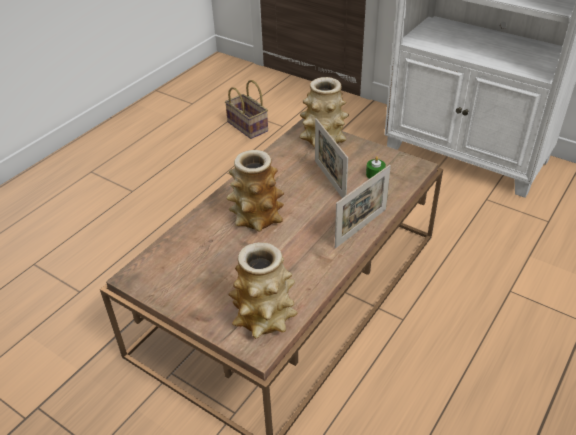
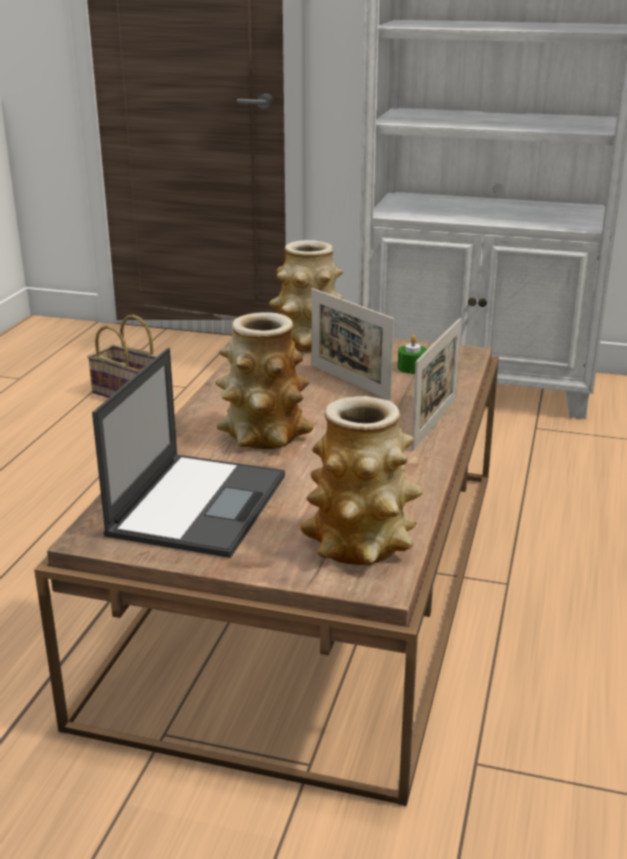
camera: 20 degrees left, 15 degrees down
none -> laptop [92,348,285,558]

